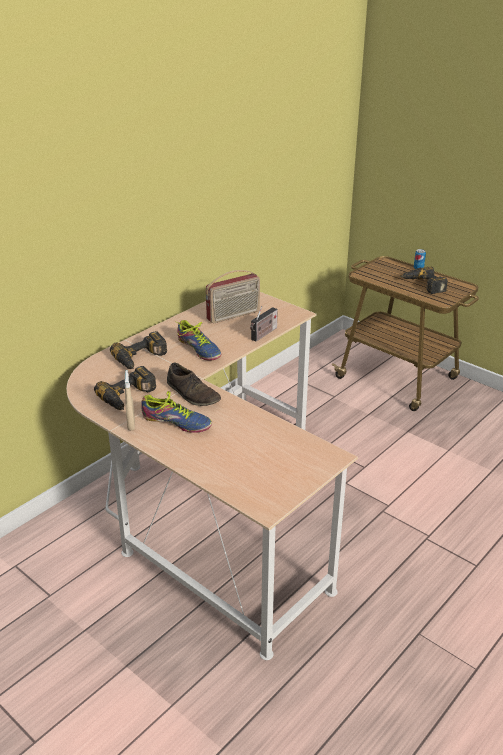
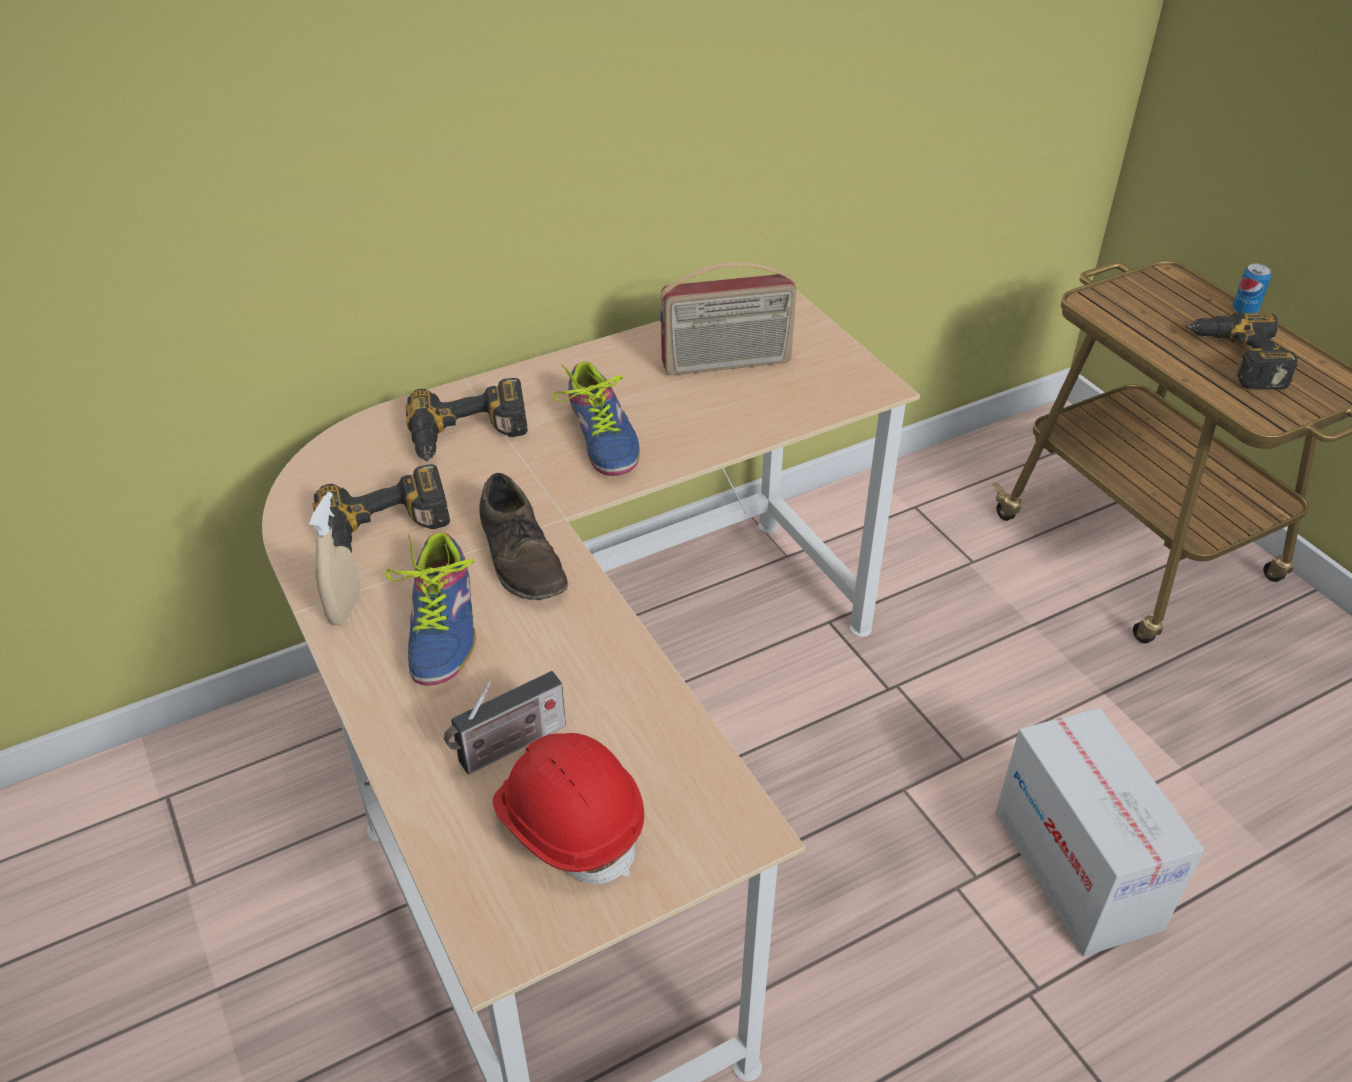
camera: 20 degrees right, 10 degrees up
shoe [141,391,212,433] -> shoe turned 45 degrees clockwise [386,532,476,686]
radio [250,306,278,342] -> radio moved to [444,671,566,774]
none -> red hard hat [493,733,644,884]
none -> cardboard box [995,708,1204,956]

